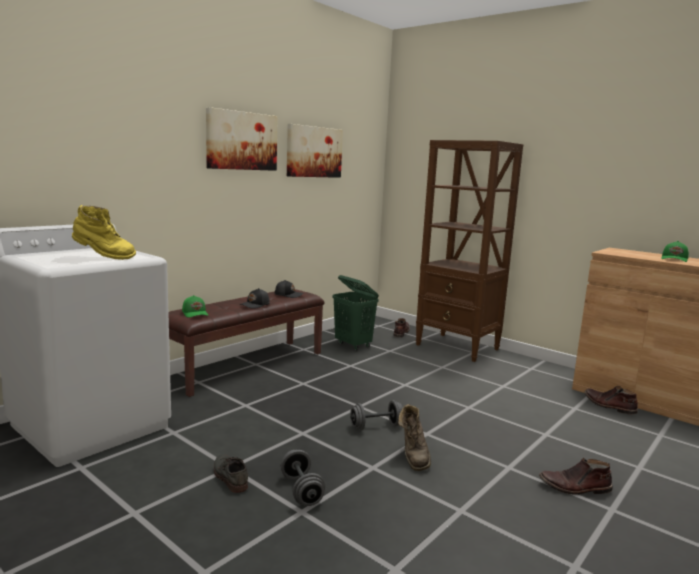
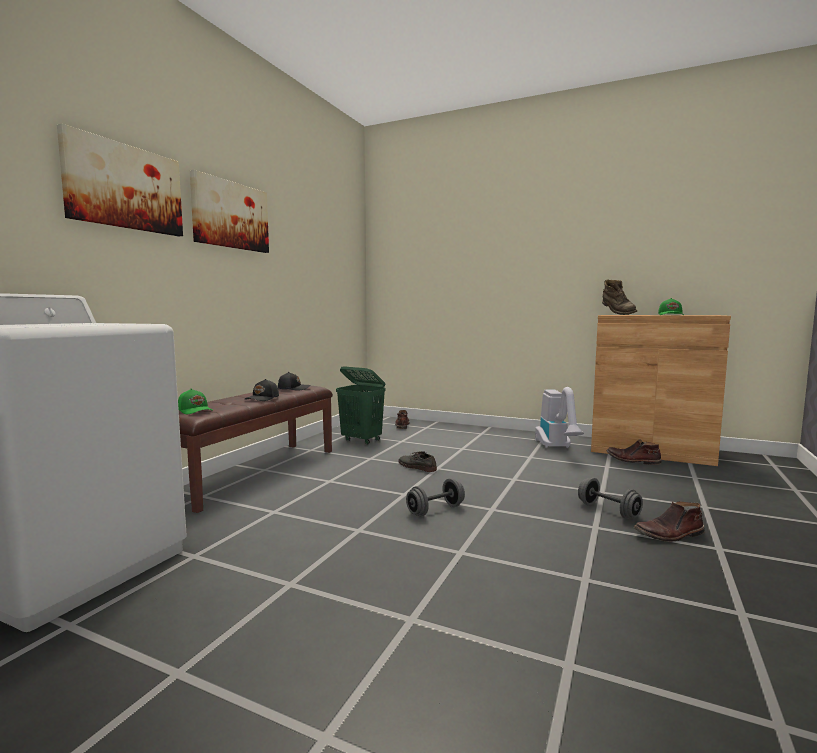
camera: 15 degrees left, 5 degrees down
yellow boot [72,205,136,260] -> none
grey shoe [214,455,248,493] -> grey shoe moved to [398,451,437,472]
grey dumbbell [281,450,325,506] -> grey dumbbell moved to [578,477,643,519]
picture [287,124,343,178] -> picture moved to [57,123,183,236]
brown boot [398,404,431,471] -> brown boot moved to [602,279,637,315]
brown bookcase [416,140,523,362] -> none
none -> vacuum cleaner [535,387,584,448]

